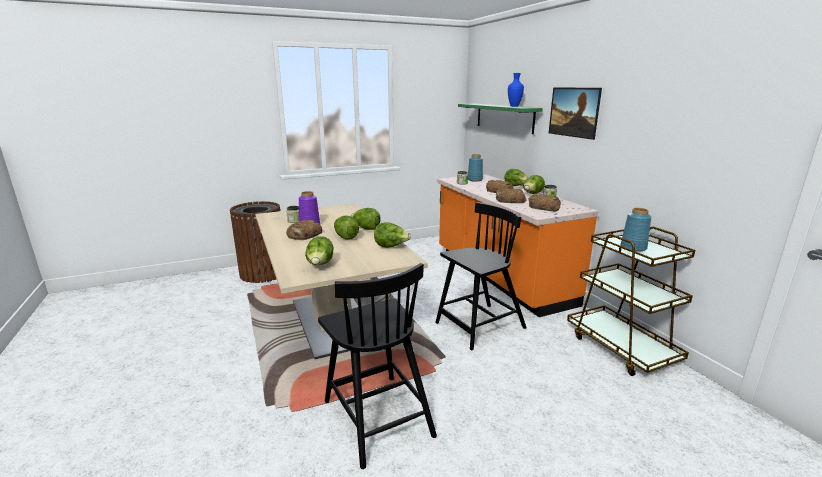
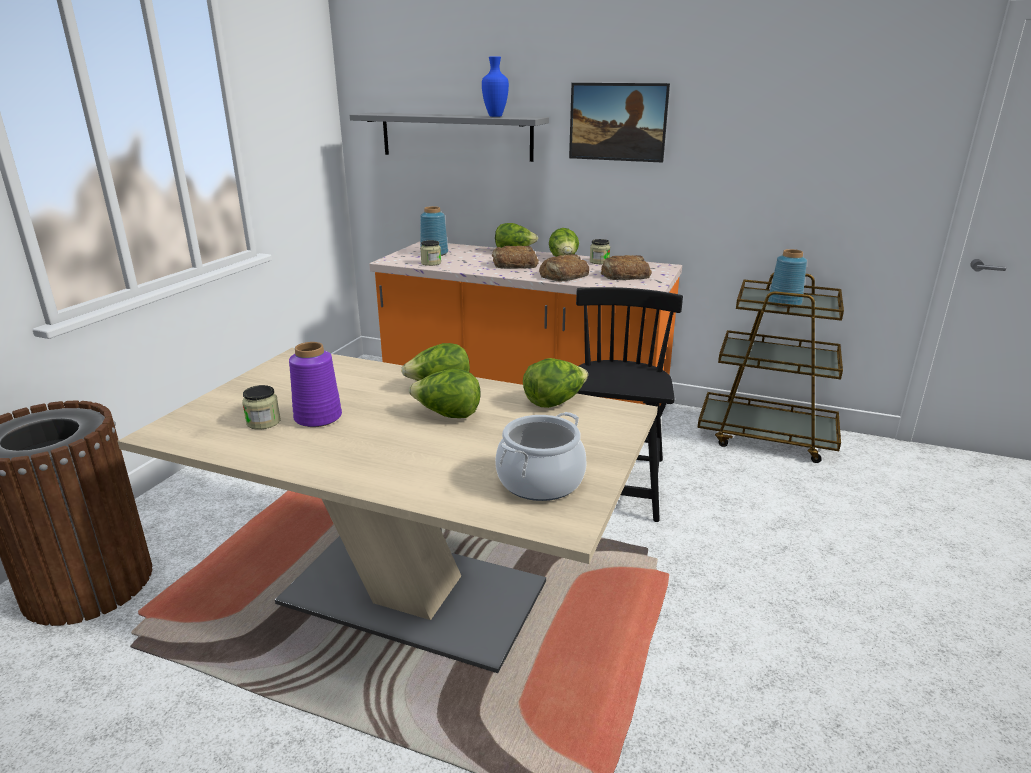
camera: 45 degrees left, 5 degrees up
bread [286,219,322,240] -> none
lettuce [305,236,334,265] -> cooking pot [495,412,587,501]
black chair [318,263,437,469] -> none
green shelf [458,104,543,134] -> grey shelf [350,113,549,162]

